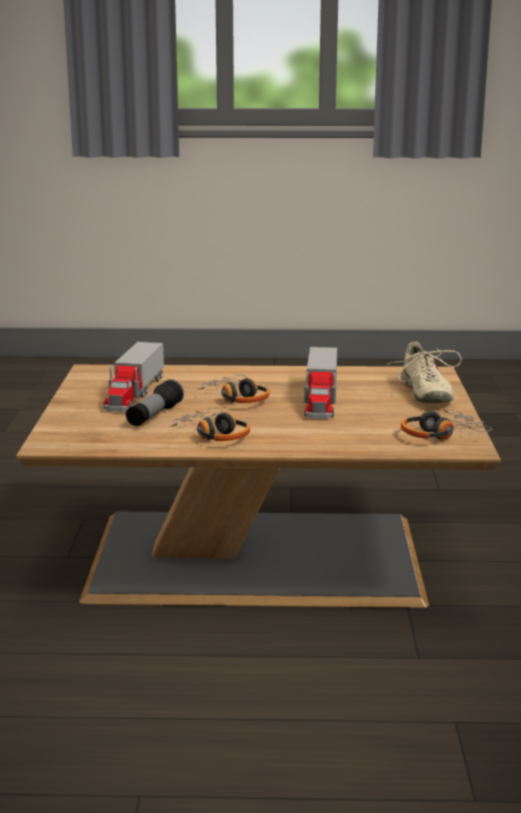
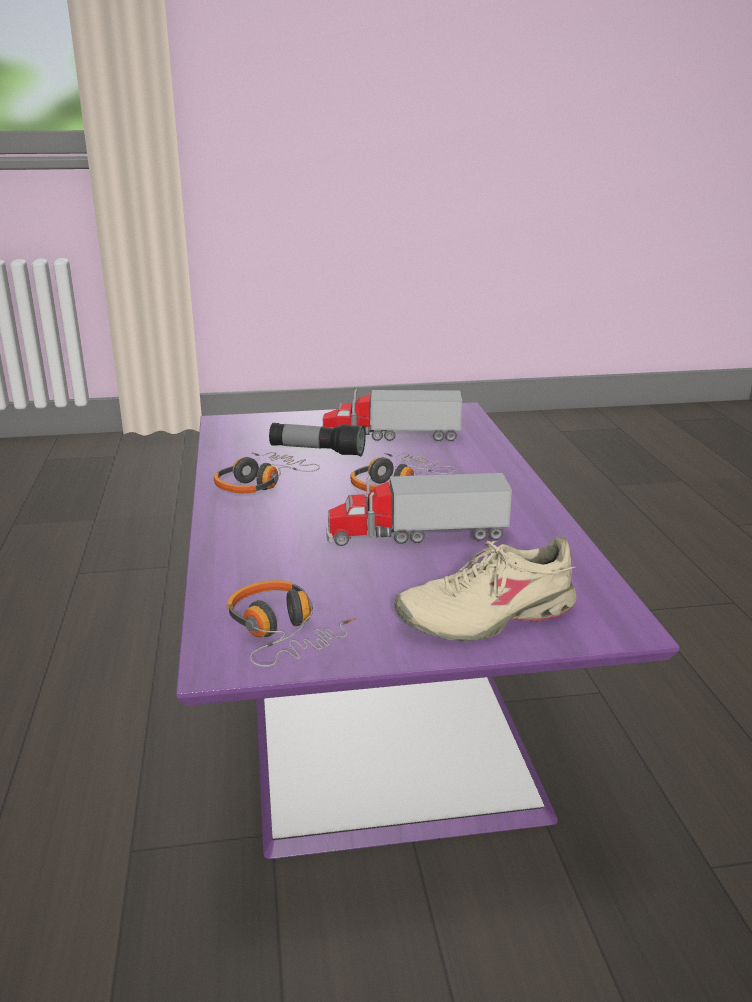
camera: 80 degrees right, 5 degrees up
brown coffee table [16,365,501,608] -> purple coffee table [176,402,680,859]

